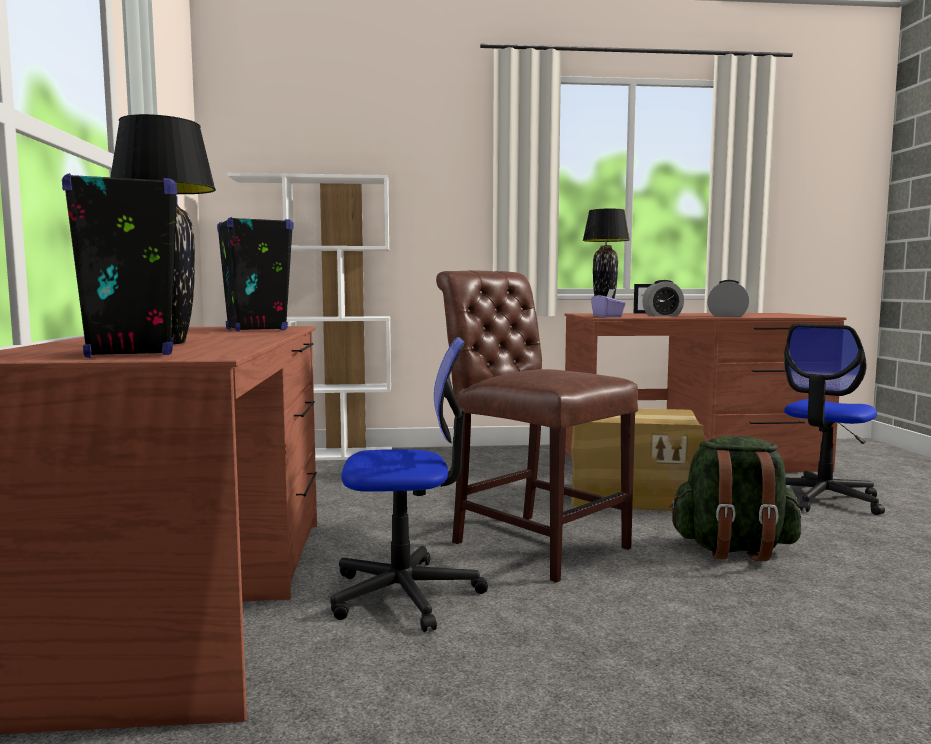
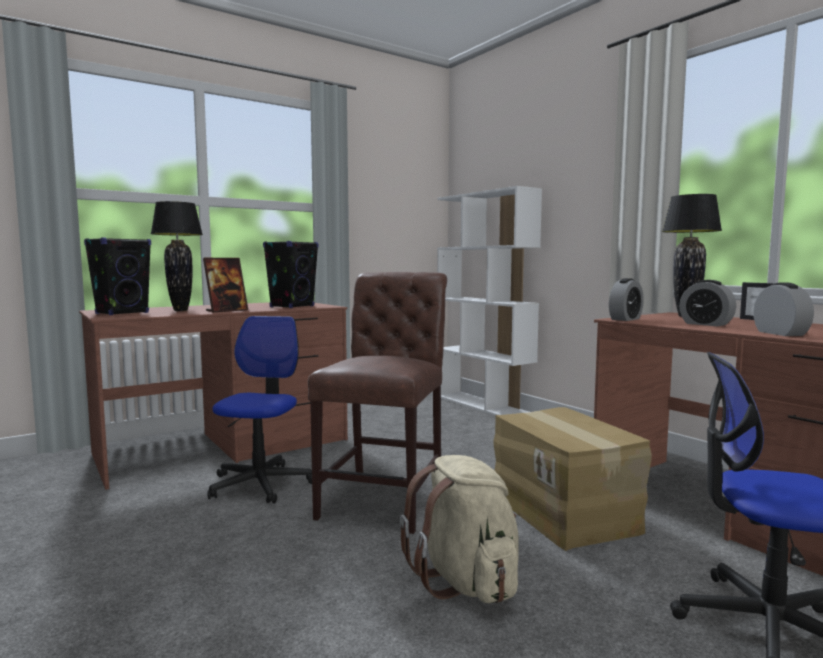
camera: 60 degrees right, 0 degrees up
office chair [331,337,488,632] -> office chair turned 135 degrees counterclockwise [207,316,312,504]
purple tissue box [591,289,626,317] -> alarm clock [609,278,644,321]
green backpack [669,436,801,561] -> beige backpack [400,455,519,603]
none -> picture frame [203,258,248,312]

